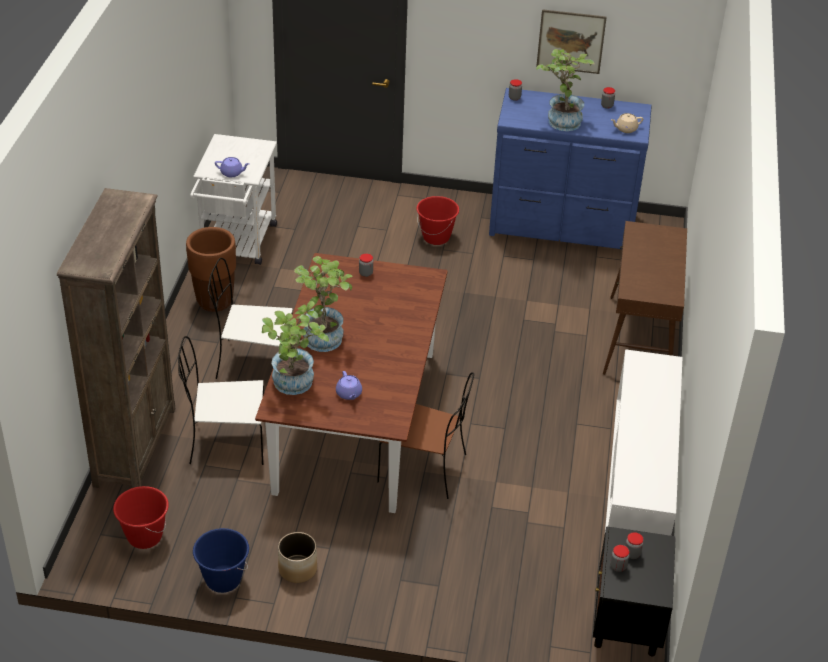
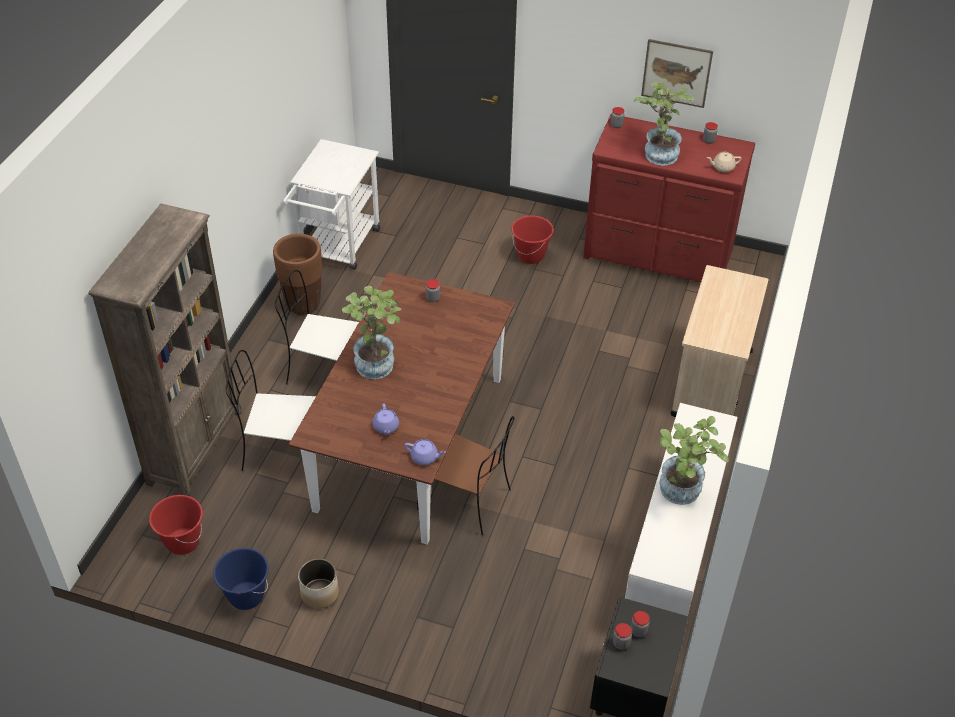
camera: 10 degrees right, 5 degrees up
purple teapot [215,157,250,177] -> purple teapot moved to [405,439,446,465]
potted plant [262,301,329,395] -> potted plant moved to [659,416,729,505]
blue dresser [489,88,652,249] -> red dresser [583,114,755,282]
brown console table [603,221,687,375] -> beige cart [671,265,768,417]

